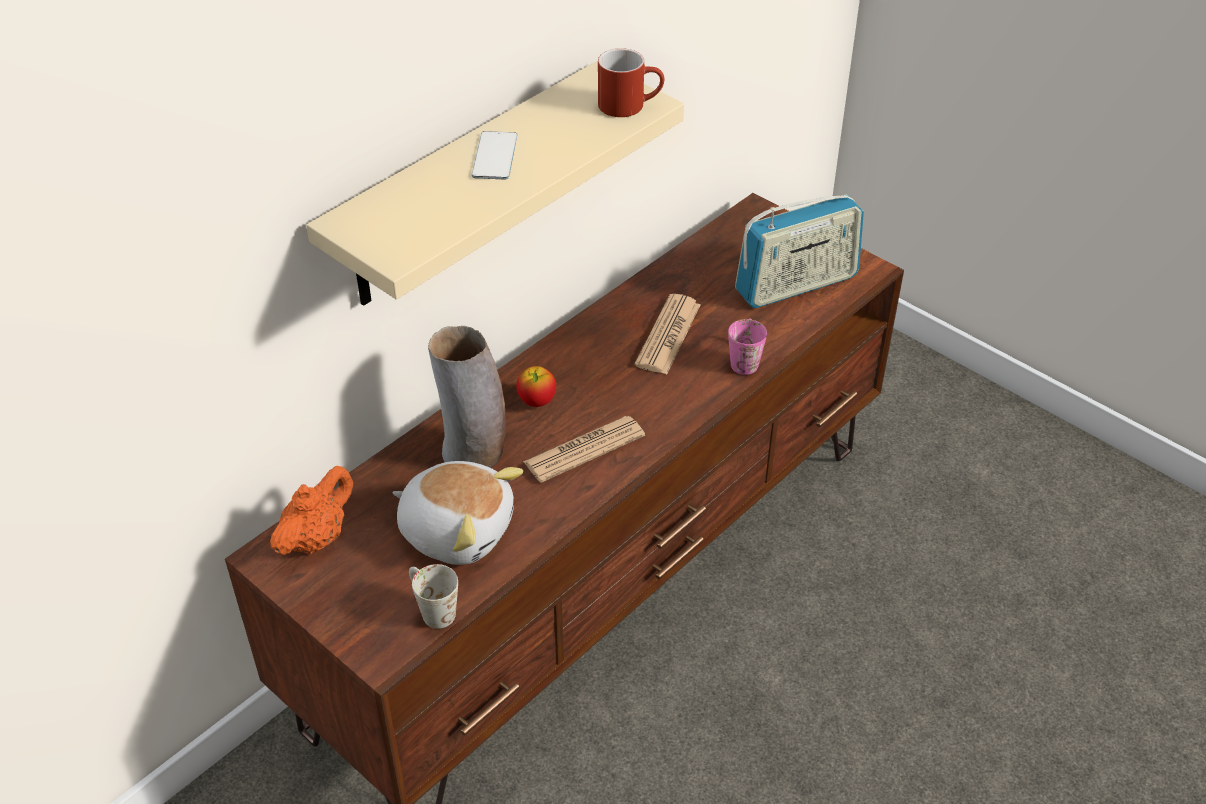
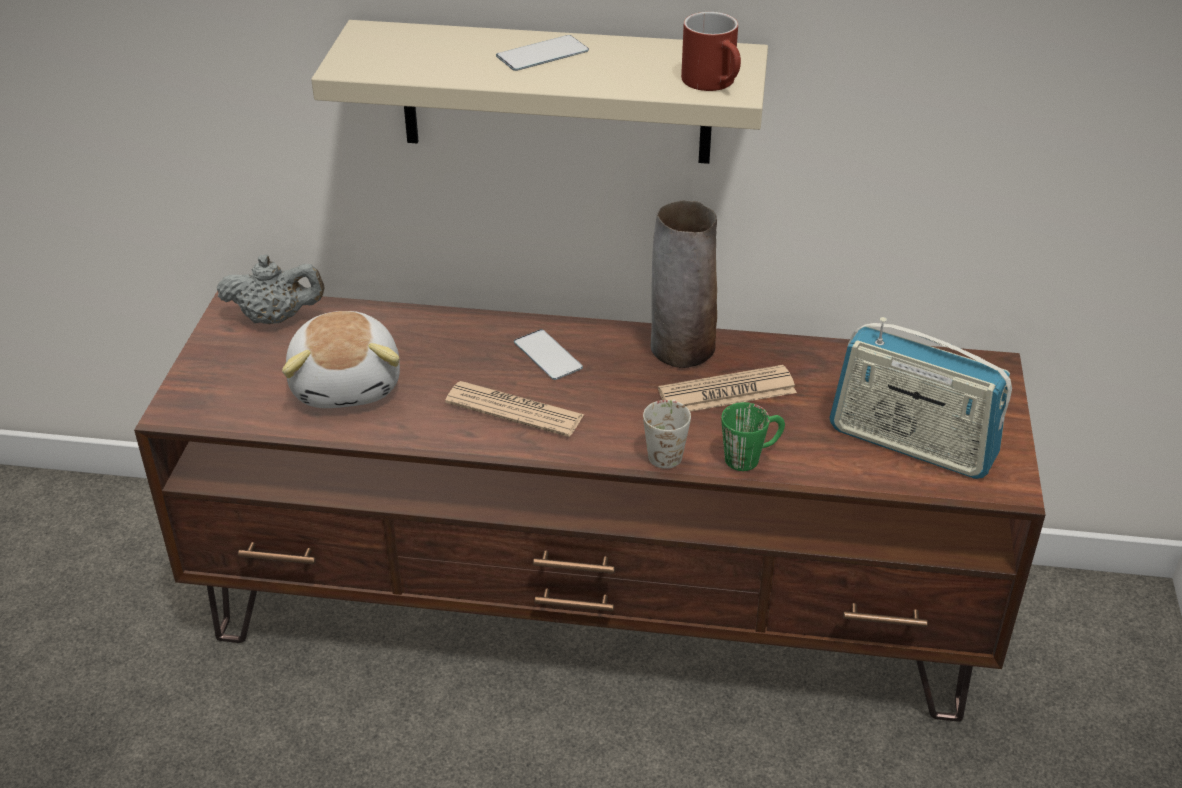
camera: 55 degrees right, 5 degrees down
orange teapot [270,466,353,555] -> grey teapot [217,255,325,324]
white mug [409,564,458,629] -> white mug moved to [643,399,691,469]
vase [428,326,505,468] -> vase moved to [650,201,717,368]
apple [516,366,556,407] -> phone [514,329,583,380]
pink mug [728,318,767,375] -> green mug [721,402,785,471]

